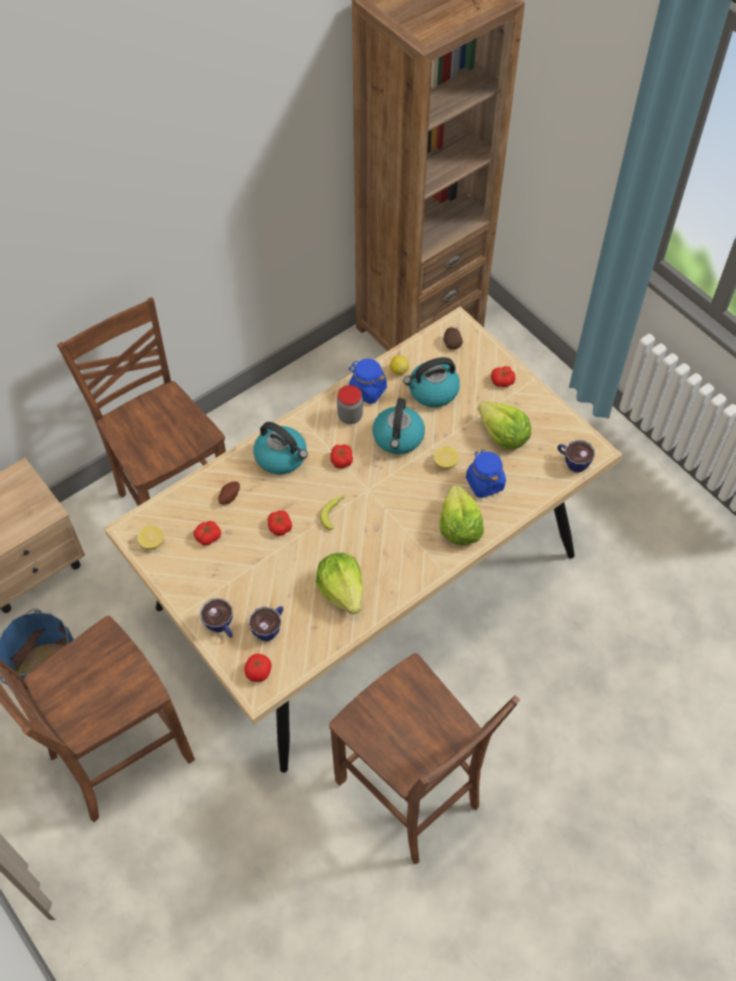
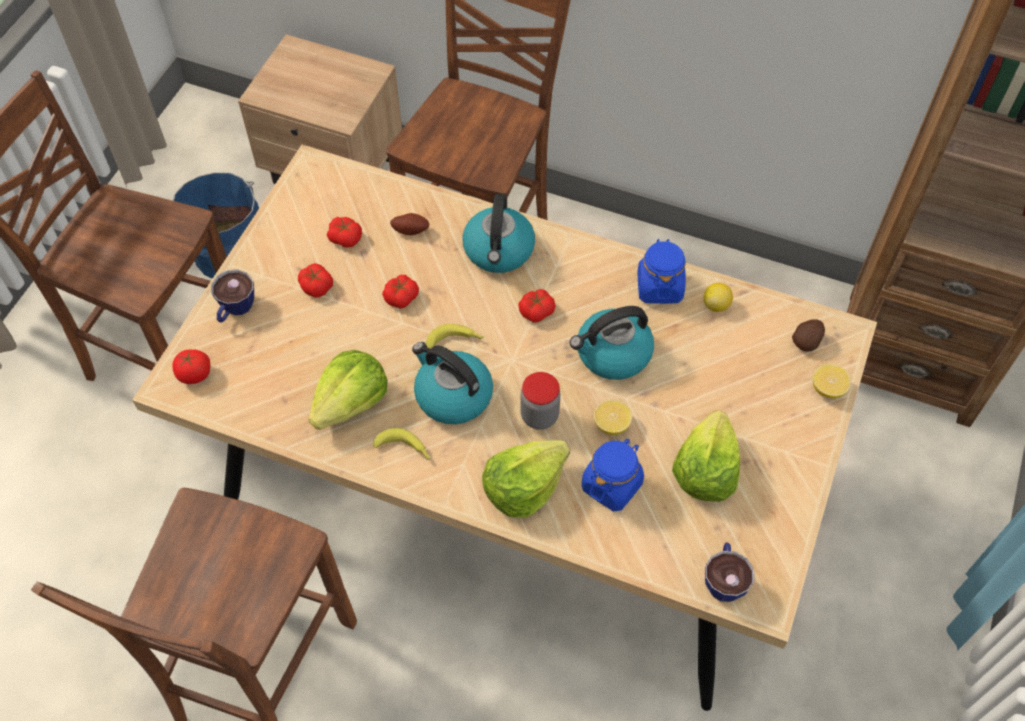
camera: 60 degrees right, 0 degrees up
lemon [137,525,164,550] -> lemon moved to [813,364,851,398]
cup [248,606,283,641] -> none
jar [337,385,363,424] -> jar moved to [520,372,561,430]
kettle [403,357,460,407] -> kettle moved to [412,342,493,424]
tomato [491,366,516,387] -> tomato moved to [298,263,333,298]
none -> banana [373,428,431,460]

